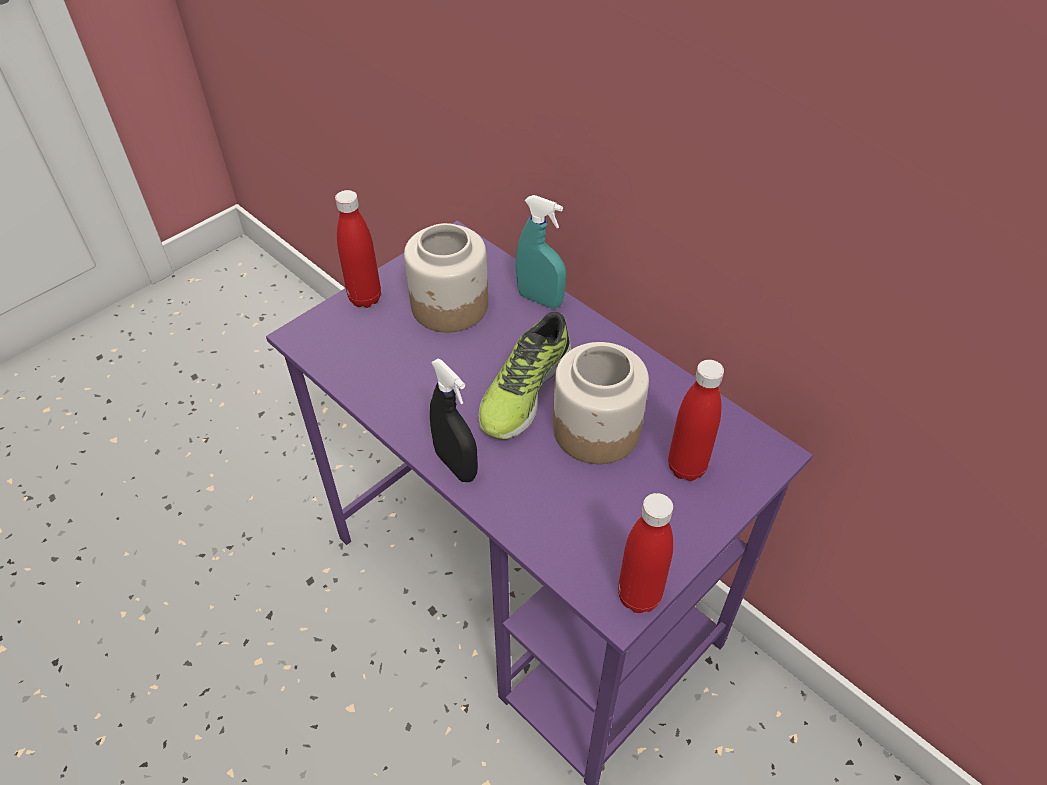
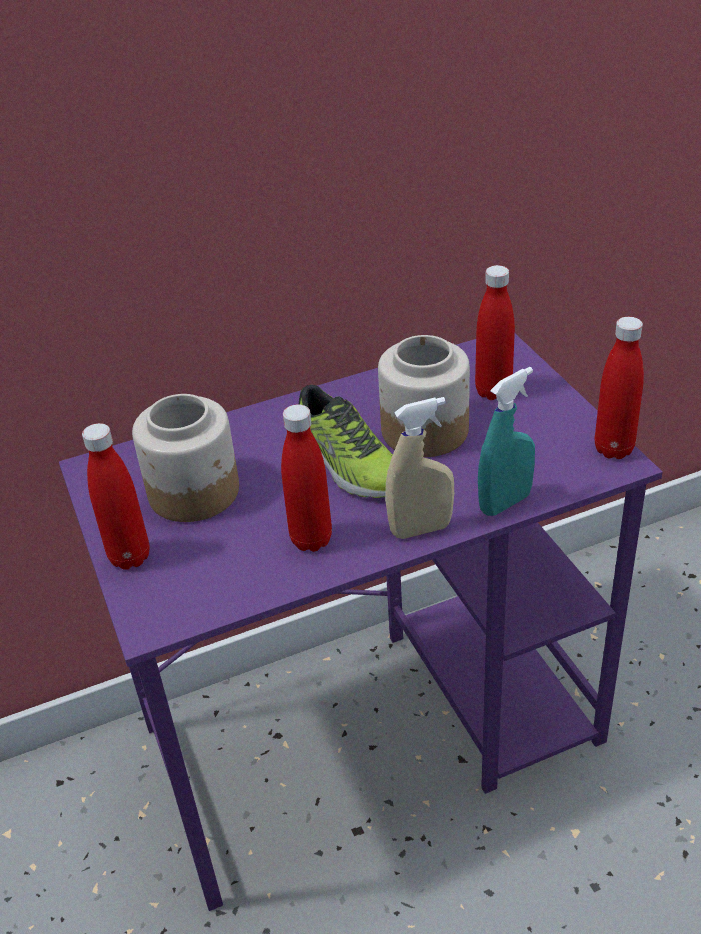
camera: 65 degrees left, 10 degrees down
black spray bottle [430,359,478,482] -> beige spray bottle [385,397,454,539]
turquoise spray bottle [516,195,566,308] -> turquoise spray bottle moved to [478,367,535,516]
none -> red bottle [281,404,332,552]

